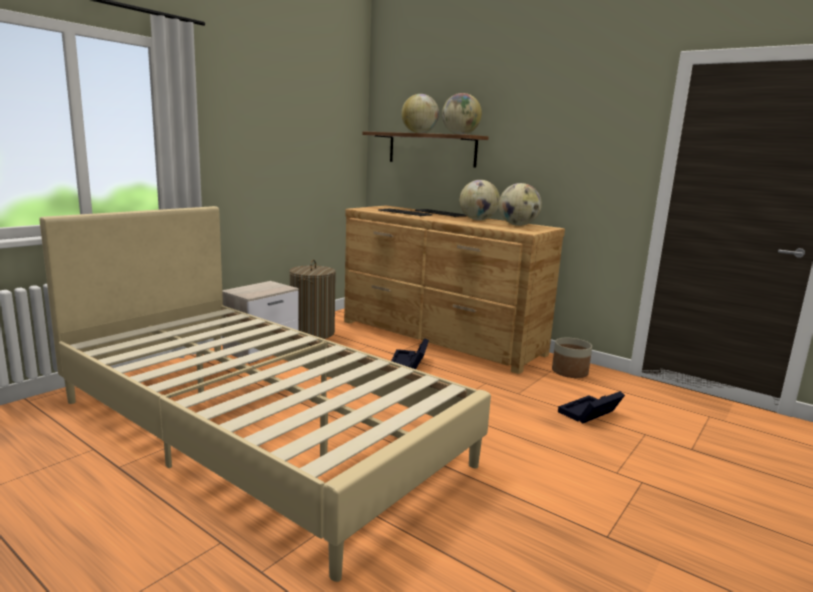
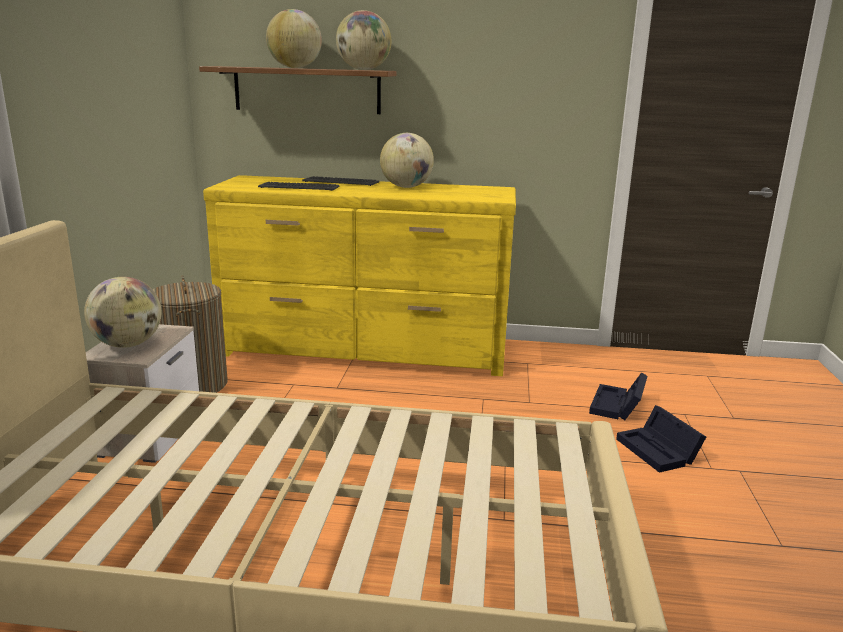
camera: 30 degrees left, 5 degrees up
brown dresser [344,205,565,374] -> yellow dresser [203,175,516,376]
black storage box [391,338,429,369] -> black storage box moved to [616,405,706,473]
globe [499,183,542,226] -> globe moved to [84,277,161,348]
planter [552,338,592,378] -> none

